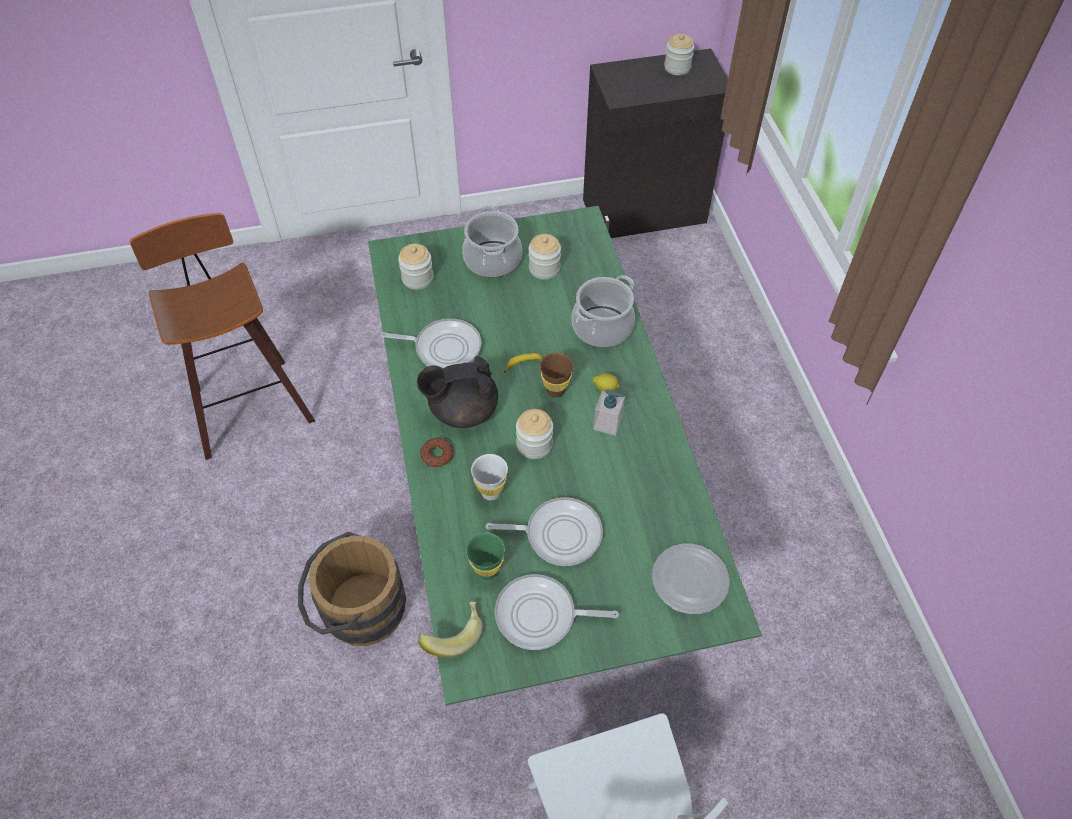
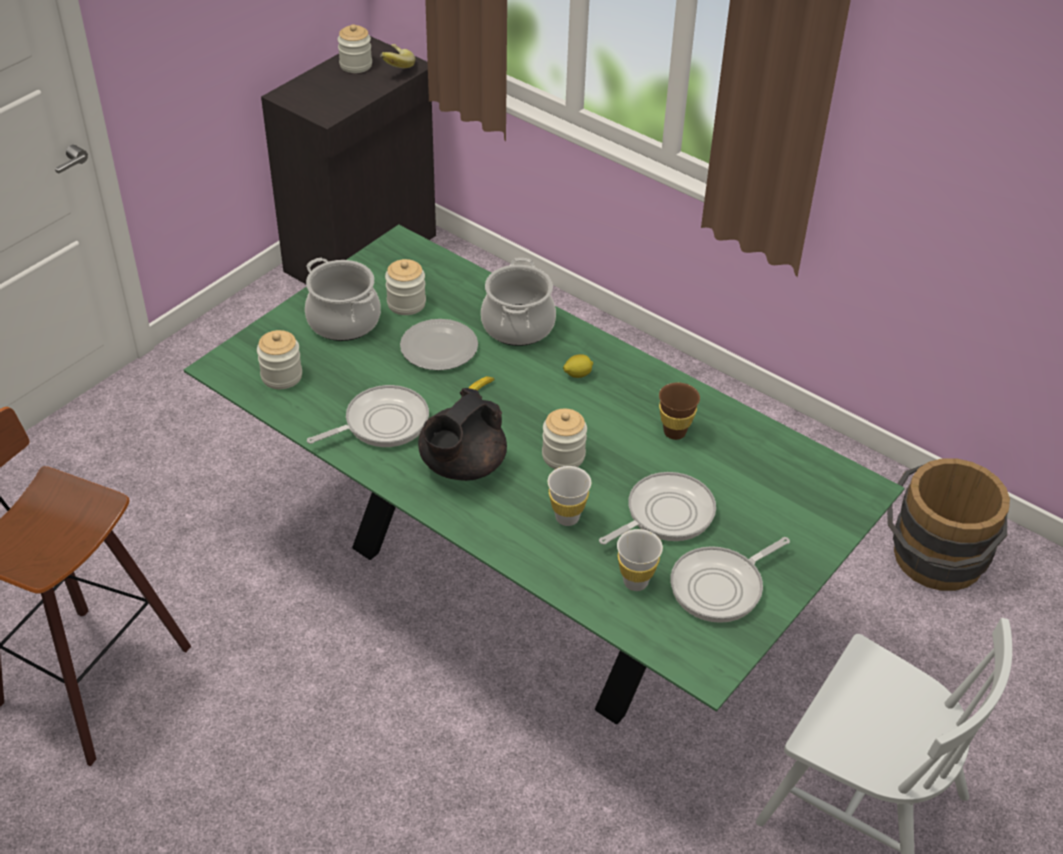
camera: 40 degrees left, 10 degrees down
brown bucket [298,532,406,646] -> brown bucket moved to [887,458,1010,591]
banana [418,602,483,658] -> banana moved to [380,44,415,68]
donut [420,438,454,467] -> none
green cup [466,533,505,580] -> white cup [617,529,663,591]
brown cup [540,352,574,398] -> brown cup moved to [659,382,700,440]
soap dispenser [593,389,625,436] -> none
plate [652,544,730,614] -> plate moved to [400,319,478,371]

